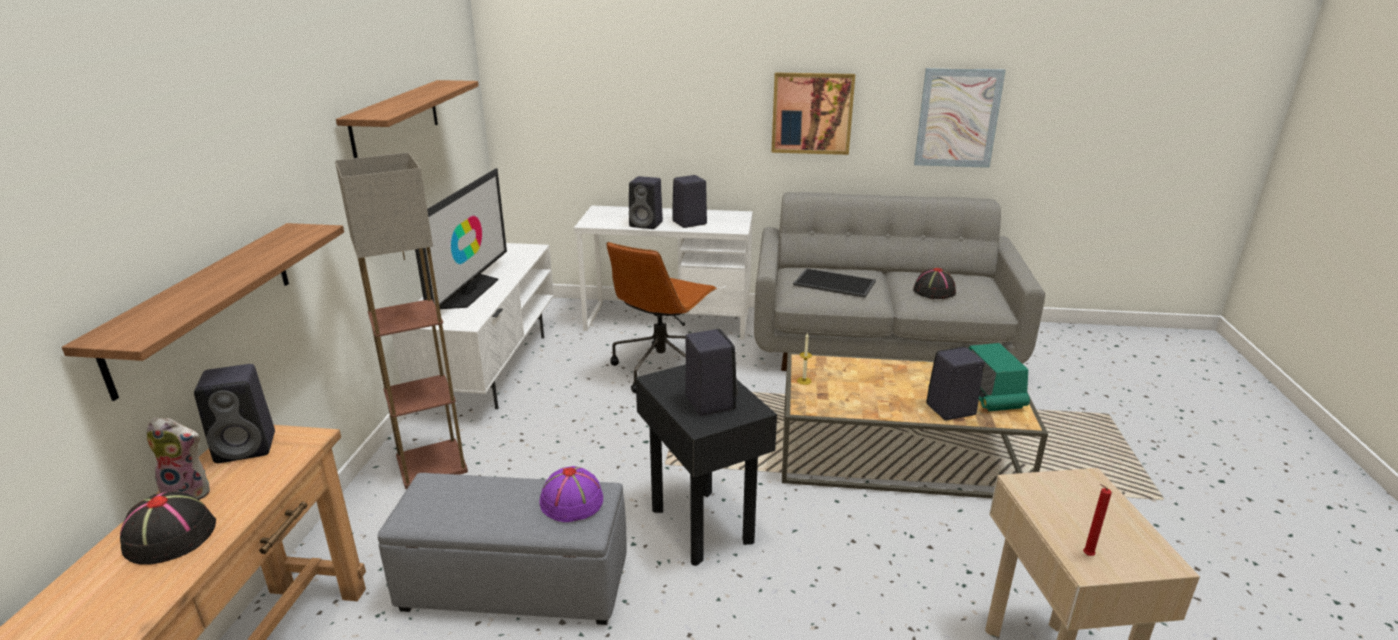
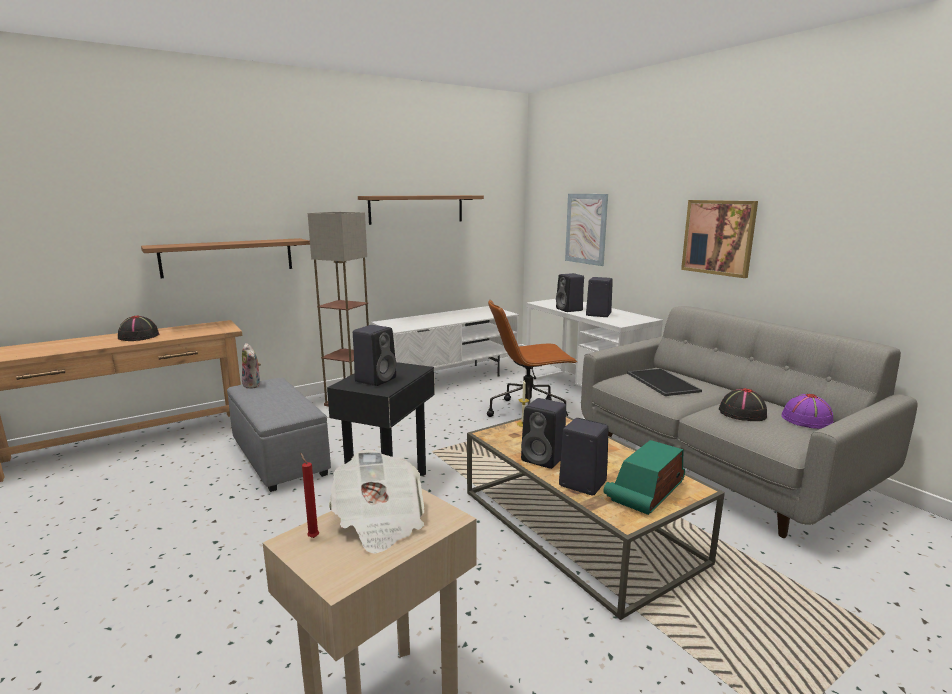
camera: 50 degrees right, 10 degrees down
plush toy [147,418,210,500] -> plush toy moved to [242,343,261,389]
black speaker [194,364,275,463] -> black speaker moved to [521,398,566,469]
television [415,168,507,309] -> none
purple hat [539,466,603,522] -> purple hat moved to [781,394,833,429]
picture [914,68,1006,168] -> picture moved to [565,194,608,266]
none -> newspaper [329,449,424,554]

